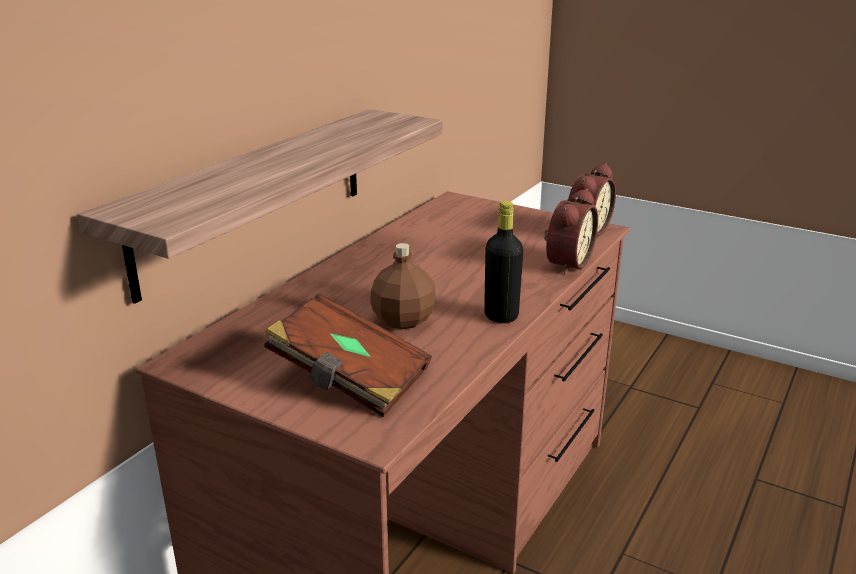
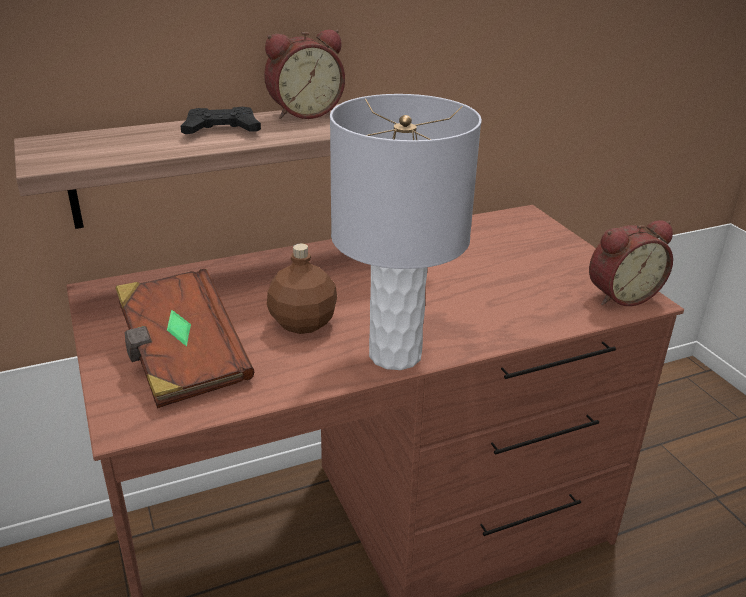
camera: 35 degrees right, 5 degrees up
black bottle [484,201,523,323] -> grey table lamp [330,94,482,370]
alarm clock [544,189,598,274] -> alarm clock moved to [264,29,345,119]
none -> black game controller [181,107,261,134]

